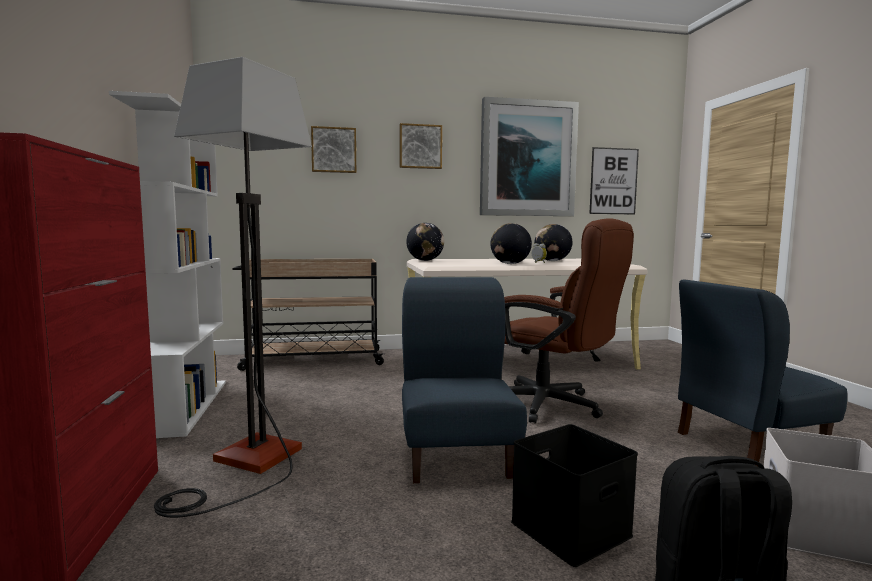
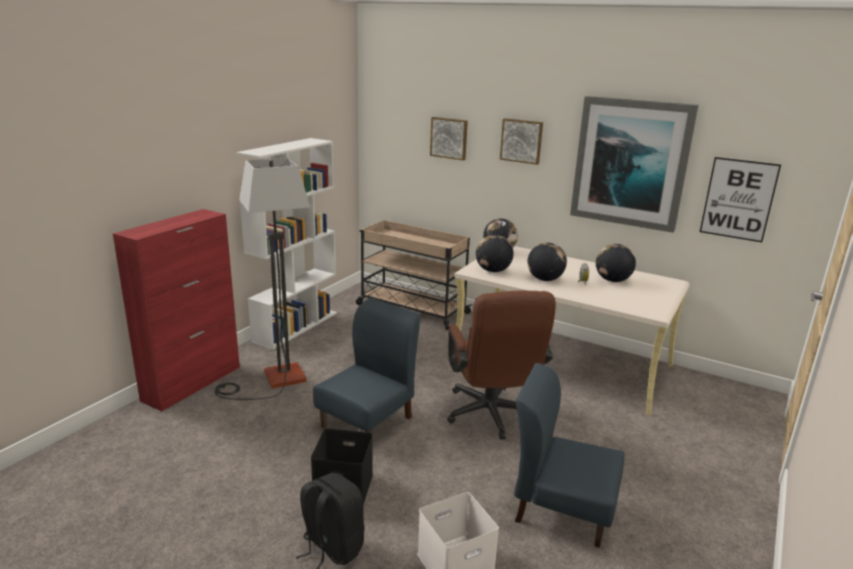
camera: 40 degrees right, 15 degrees up
none -> globe [476,235,514,272]

